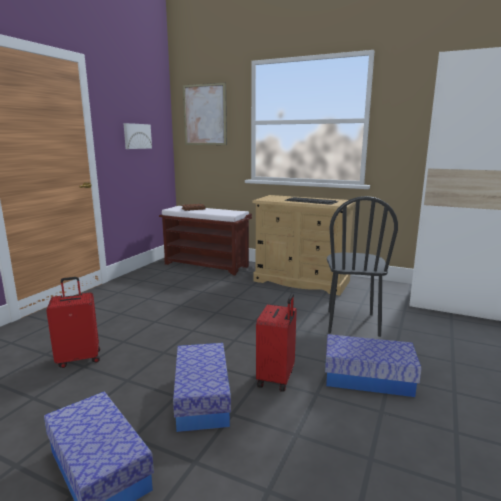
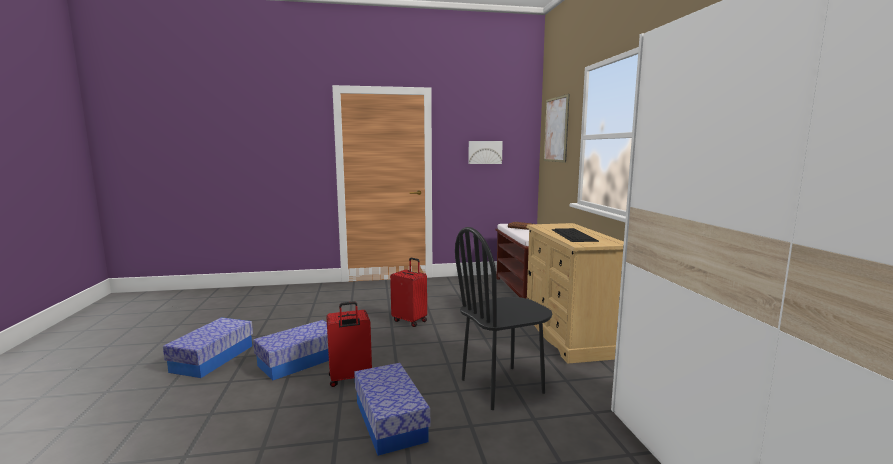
camera: 55 degrees right, 5 degrees down
red suitcase [46,277,100,368] -> red suitcase moved to [390,258,427,327]

